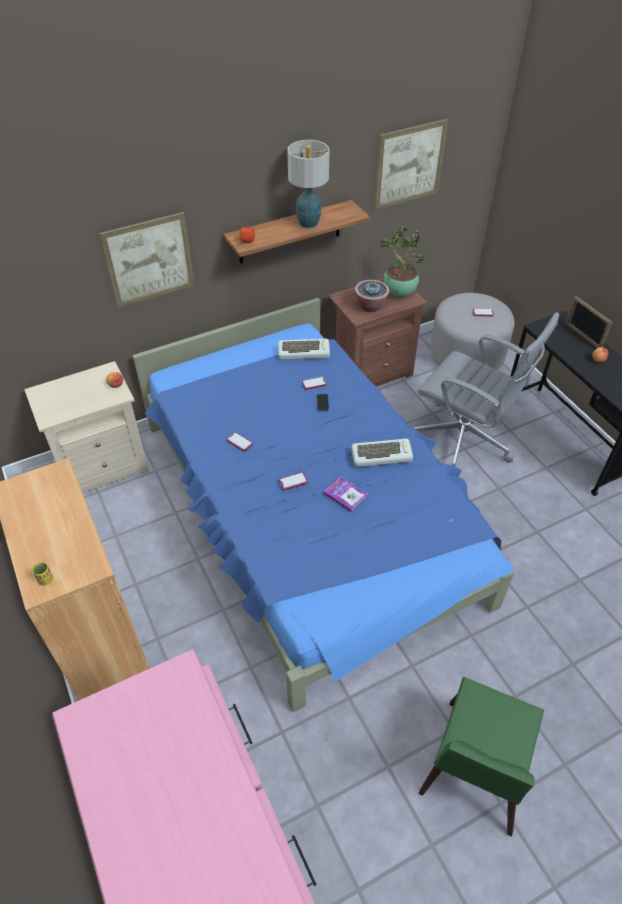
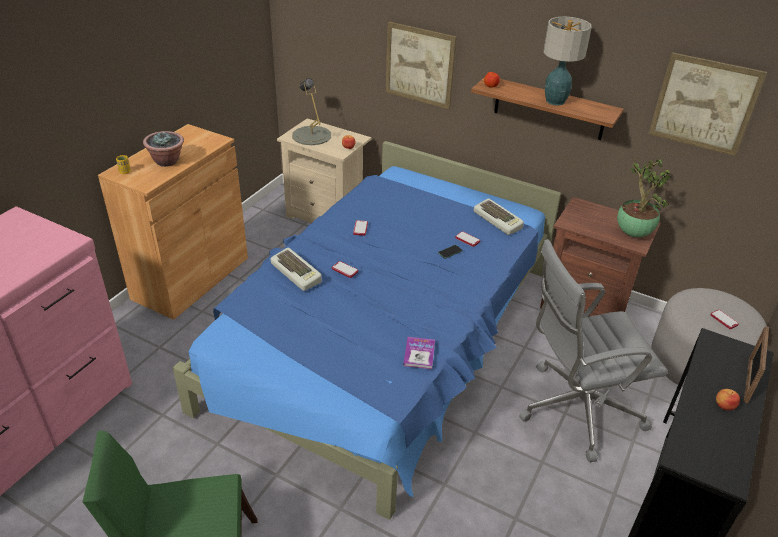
camera: 55 degrees right, 10 degrees down
book [324,476,367,512] -> book moved to [403,337,435,369]
keyboard [351,439,413,467] -> keyboard moved to [271,248,322,291]
potted plant [355,280,389,312] -> potted plant moved to [143,131,184,167]
grey office chair [414,312,559,466] -> grey office chair turned 75 degrees clockwise [519,239,668,462]
none -> grey table lamp [292,78,331,145]

